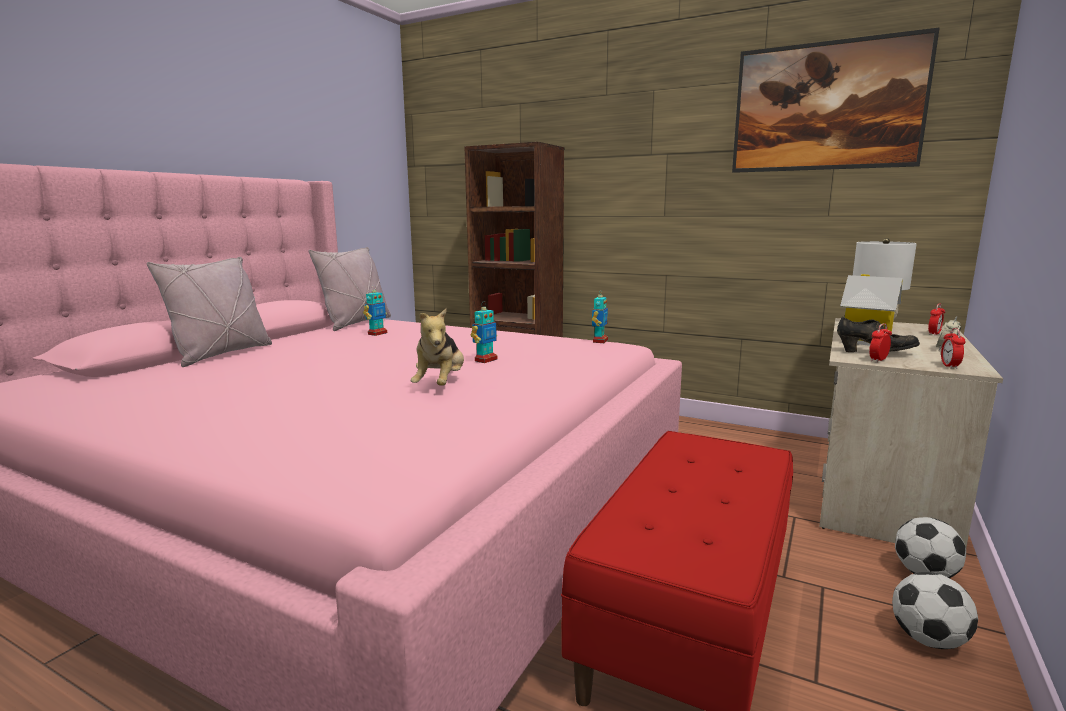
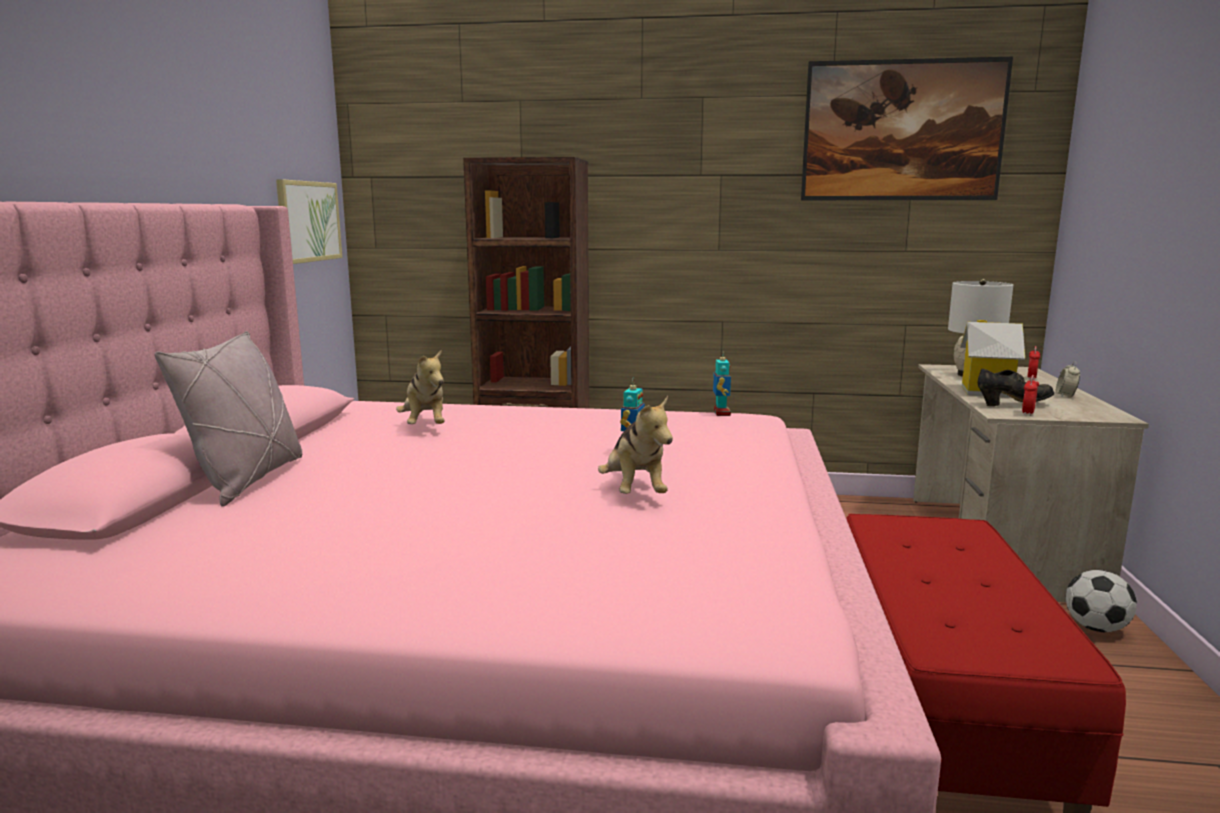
camera: 20 degrees left, 0 degrees up
purple pillow [309,247,391,331] -> none
toy robot [363,286,387,336] -> plush toy [396,350,445,424]
football [892,572,978,649] -> none
alarm clock [941,328,965,369] -> none
none -> picture [276,179,342,264]

